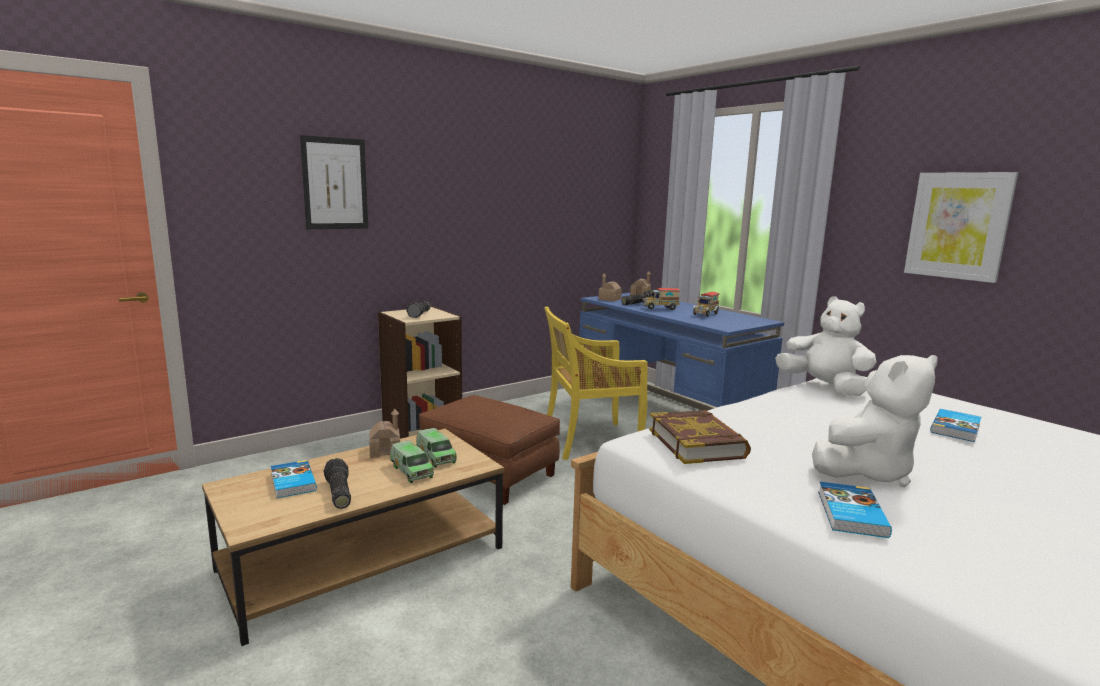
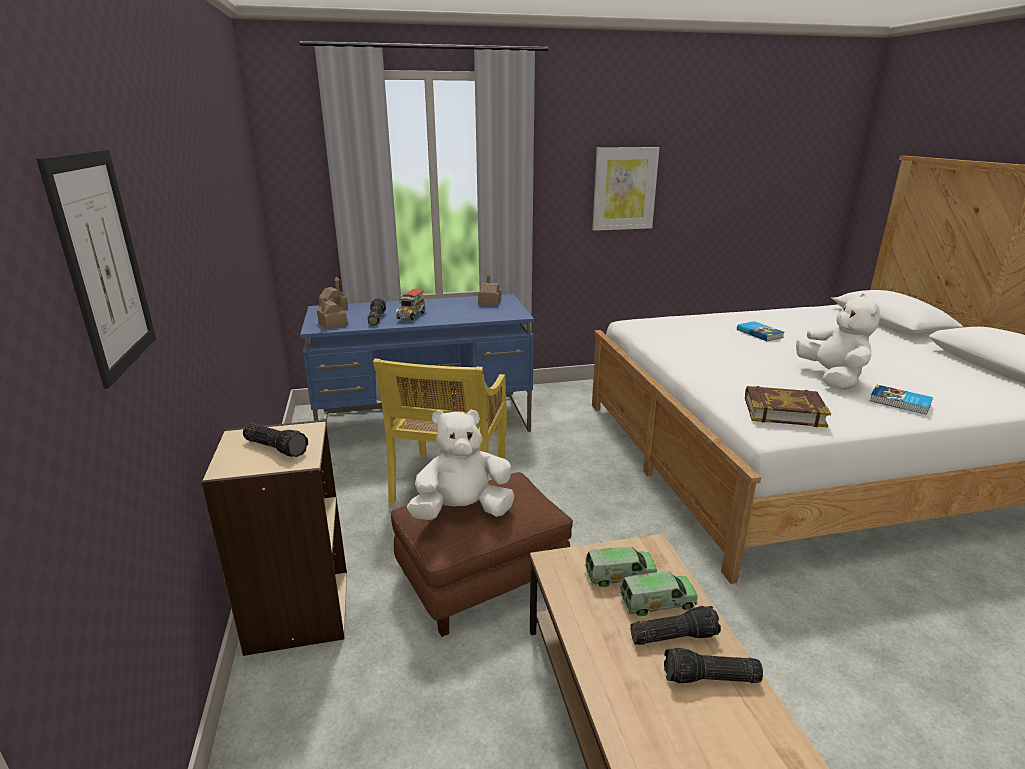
camera: 65 degrees left, 10 degrees up
book [271,460,317,498] -> none
toy house [369,409,400,458] -> toy house moved to [478,272,501,306]
toy truck [693,292,720,317] -> none
white plush toy [775,296,876,396] -> white plush toy moved to [407,410,514,520]
none -> flashlight [630,606,721,645]

